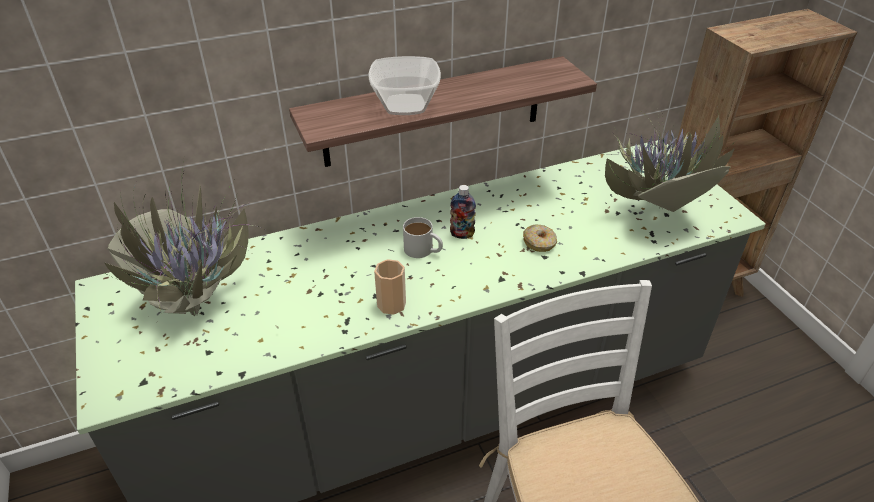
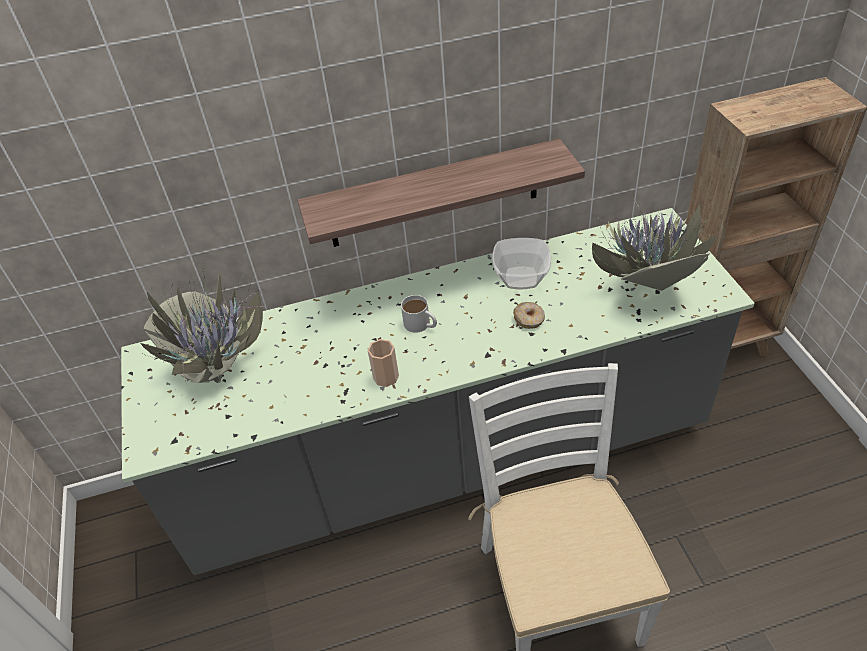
camera: 10 degrees right, 5 degrees up
bowl [368,56,441,115] -> bowl moved to [492,238,551,290]
bottle [450,185,476,239] -> none

